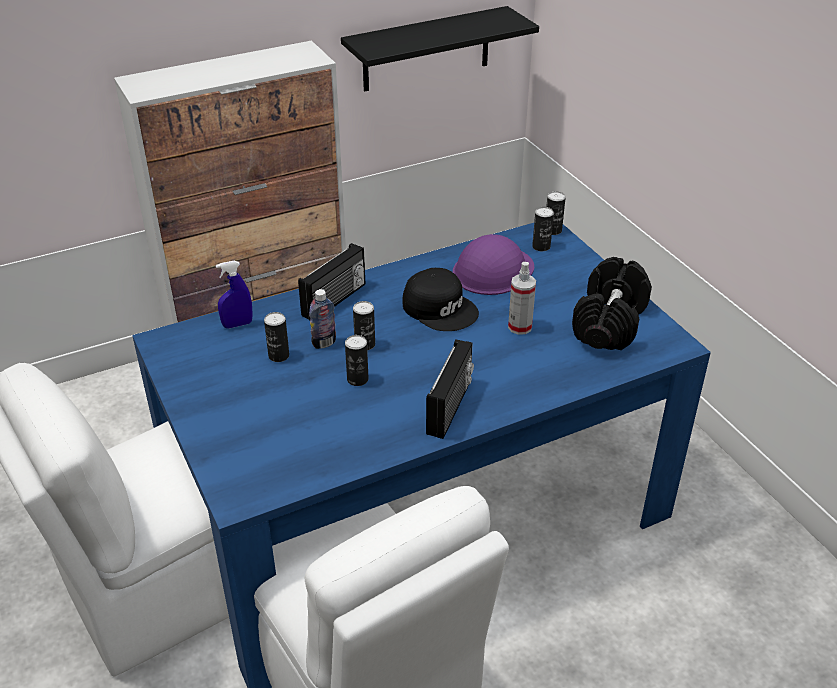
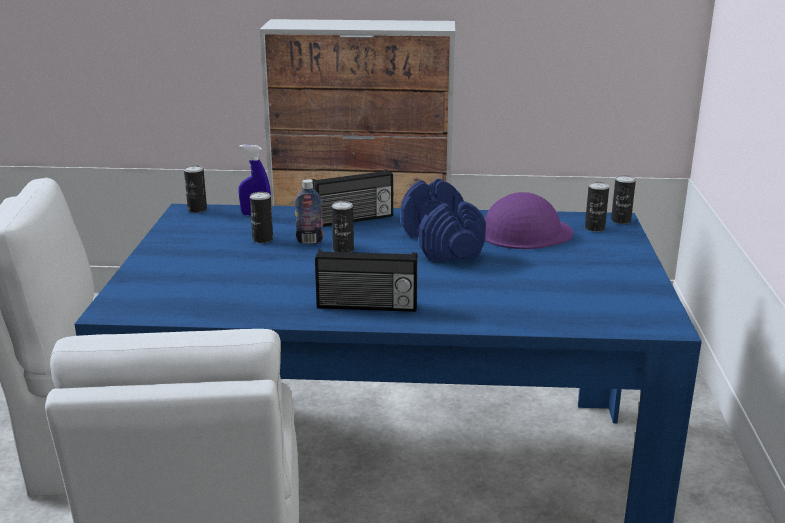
camera: 30 degrees right, 15 degrees down
black shelf [341,6,539,91] -> none
can [345,335,369,386] -> can moved to [184,165,207,213]
black cap [402,268,479,331] -> blue dumbbell [401,179,486,262]
radio [426,339,474,439] -> radio turned 45 degrees clockwise [315,250,418,312]
spray bottle [508,262,536,335] -> none
black dumbbell [572,257,652,350] -> none

